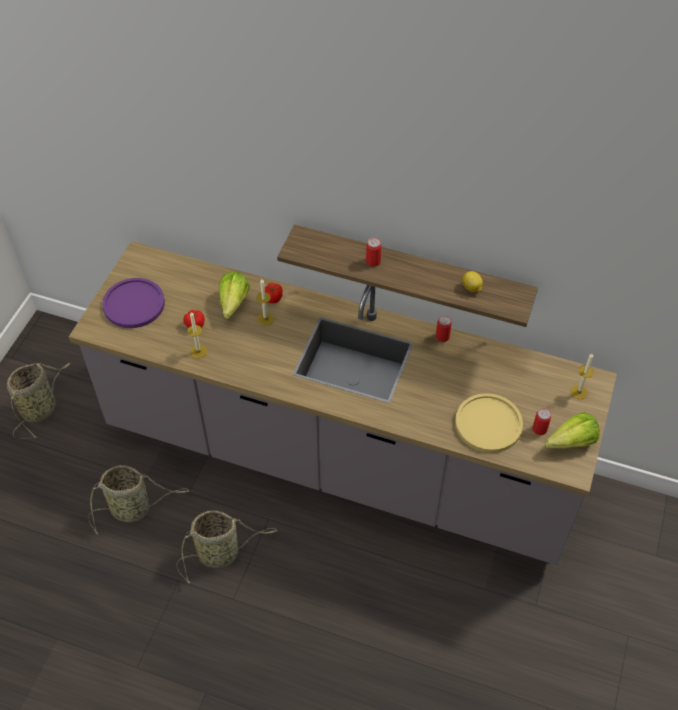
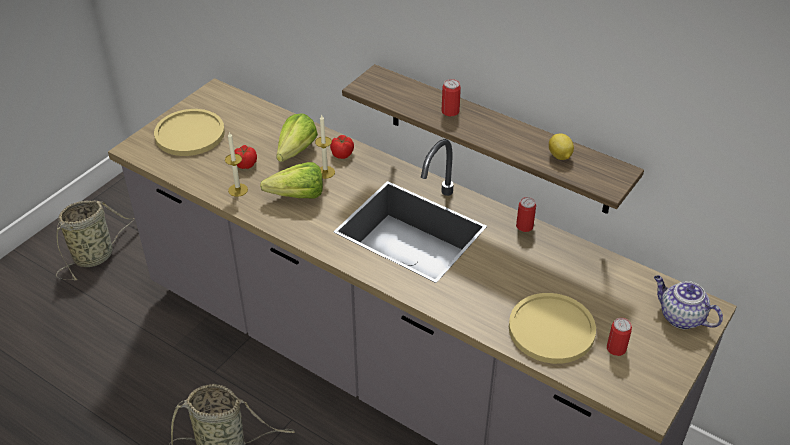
camera: 15 degrees right, 10 degrees down
basket [88,465,190,534] -> none
purple plate [102,278,165,328] -> yellow plate [154,109,225,156]
lettuce [545,412,600,449] -> lettuce moved to [260,162,323,199]
candle [570,354,594,399] -> teapot [654,275,723,329]

